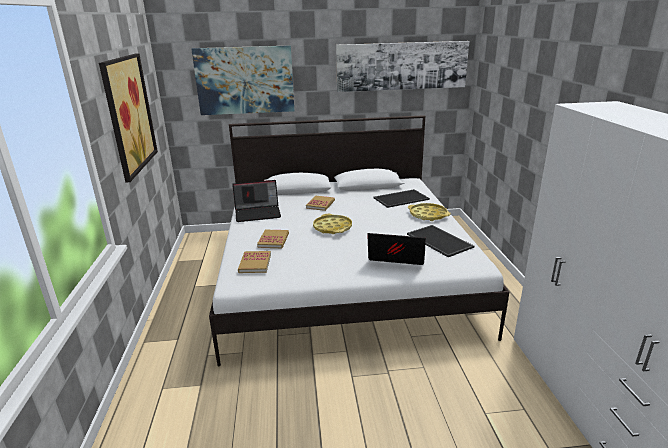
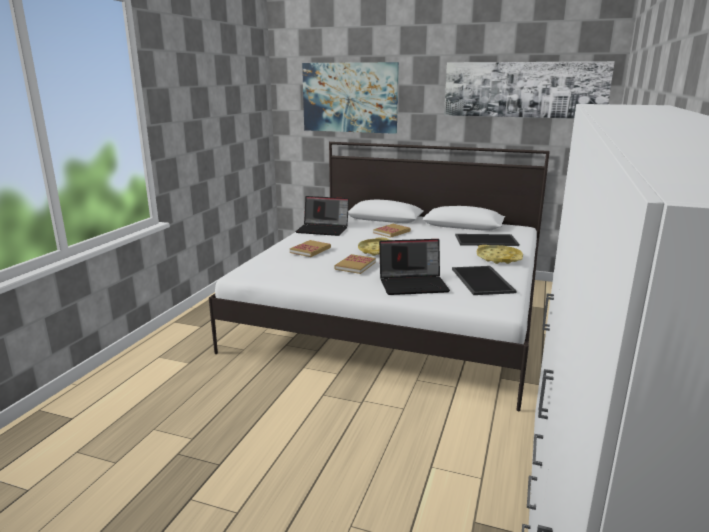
camera: 25 degrees right, 5 degrees down
picture [99,53,158,182] -> none
book [238,251,271,273] -> book moved to [334,254,376,274]
laptop [367,233,426,265] -> laptop turned 135 degrees clockwise [379,239,450,295]

